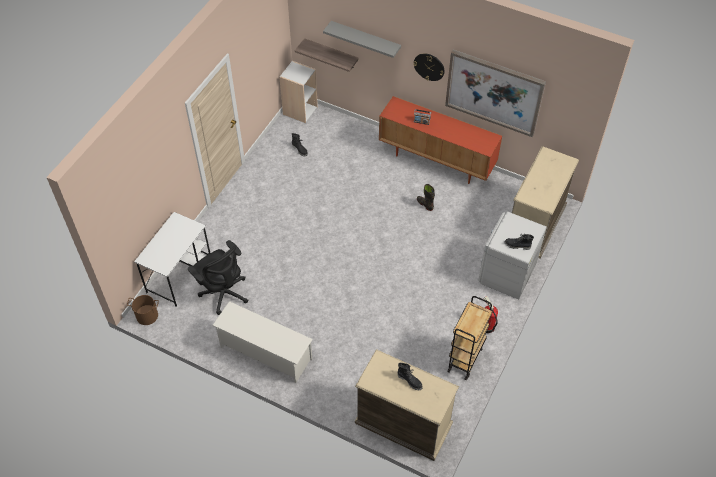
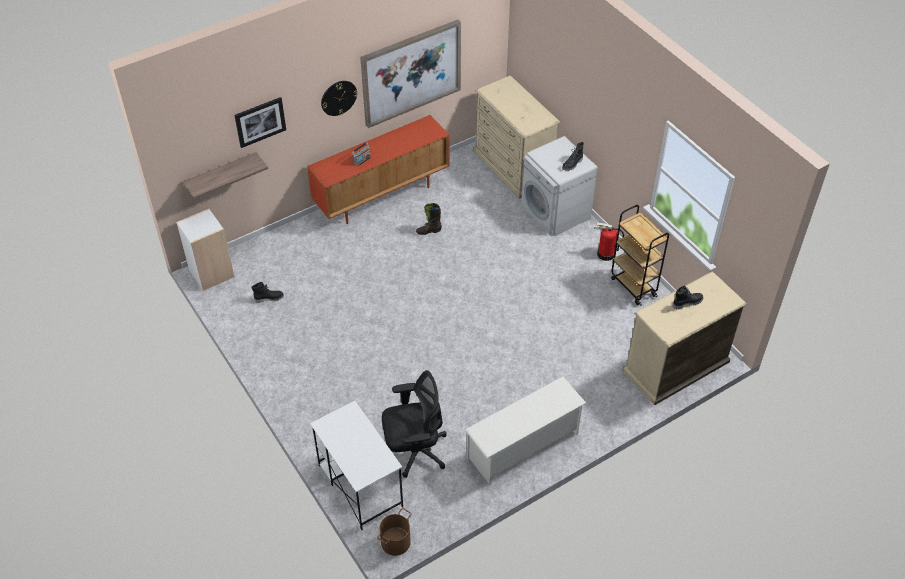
camera: 60 degrees left, 5 degrees down
grey shelf [323,21,401,58] -> picture [234,97,286,148]

